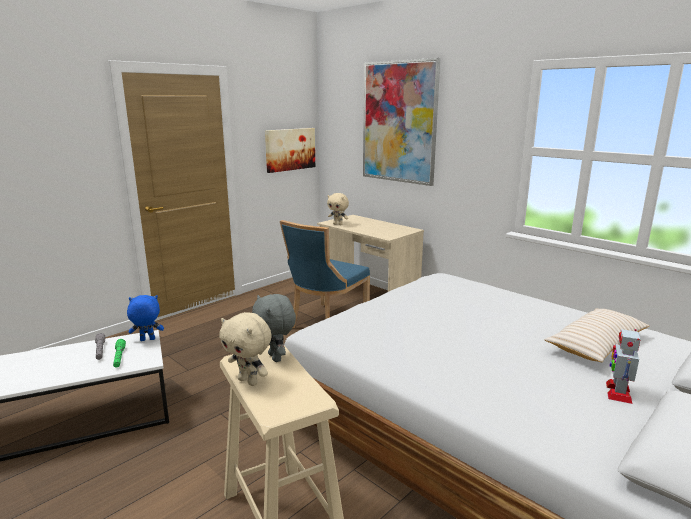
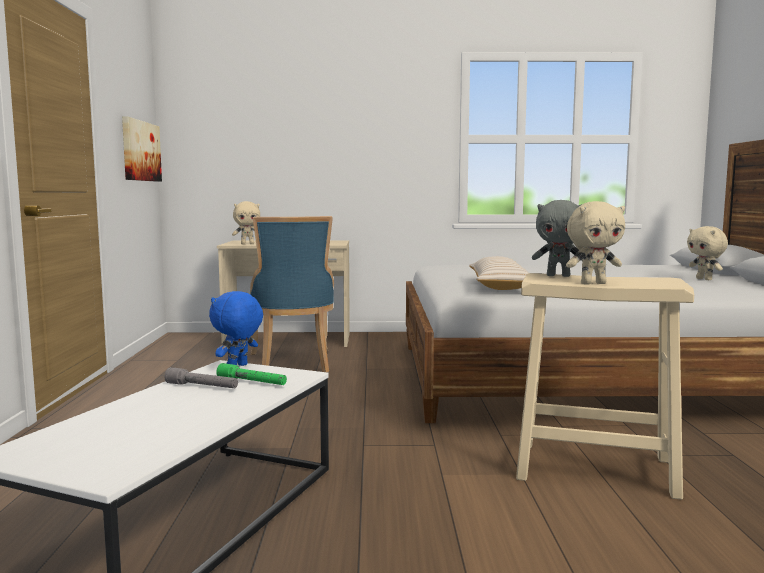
camera: 45 degrees left, 10 degrees down
picture [363,58,441,186] -> none
beige pillow [544,308,649,362] -> beige pillow moved to [469,256,529,290]
toy robot [606,329,641,404] -> beige plush toy [687,226,728,280]

